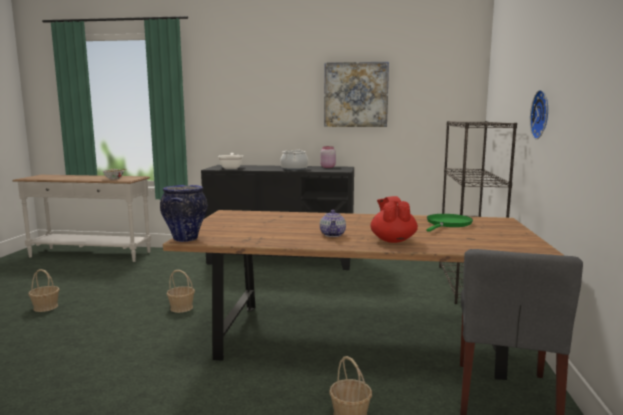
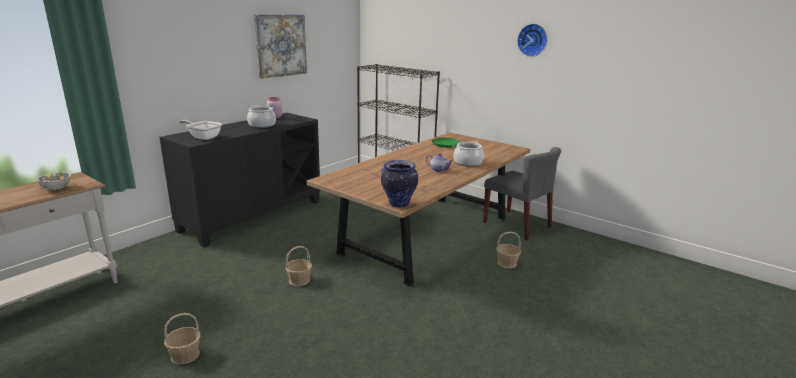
camera: 60 degrees left, 10 degrees up
red teapot [370,196,418,243] -> cooking pot [454,141,484,167]
wall clock [530,90,548,139] -> wall clock moved to [517,24,548,57]

